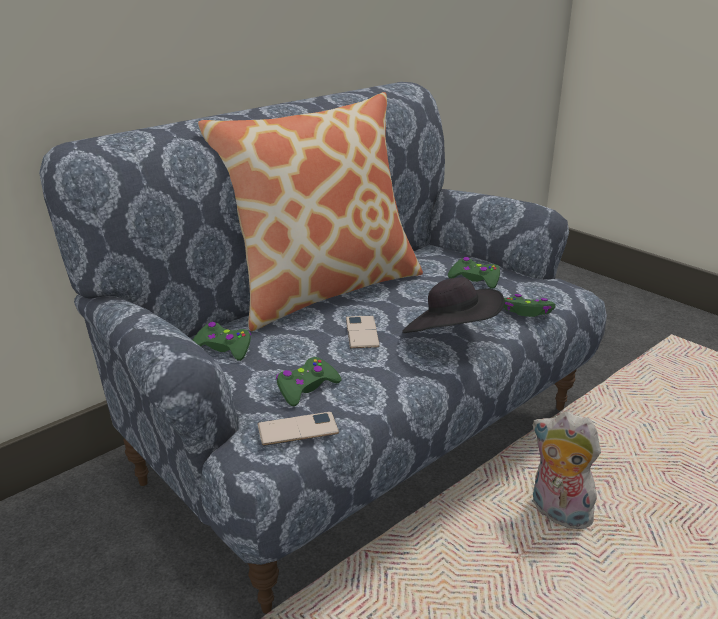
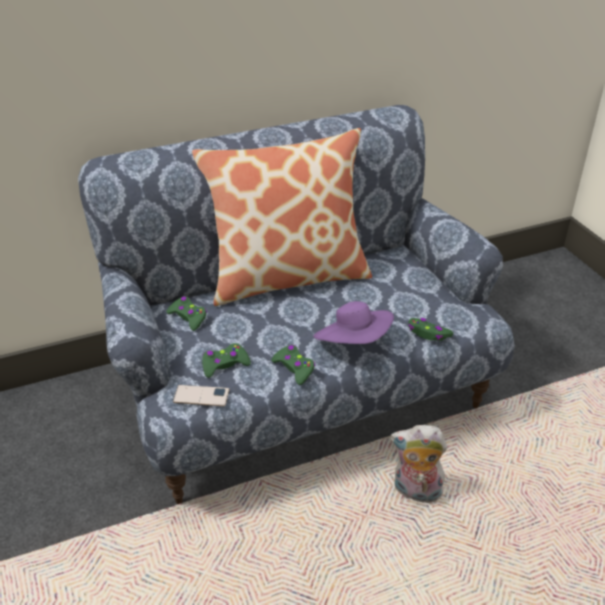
camera: 20 degrees right, 10 degrees up
phone [346,316,380,348] -> none
black hat [402,277,505,333] -> purple hat [313,301,394,344]
green game controller [448,257,500,289] -> green game controller moved to [271,345,315,385]
plush toy [532,411,601,529] -> plush toy turned 45 degrees counterclockwise [391,425,447,503]

